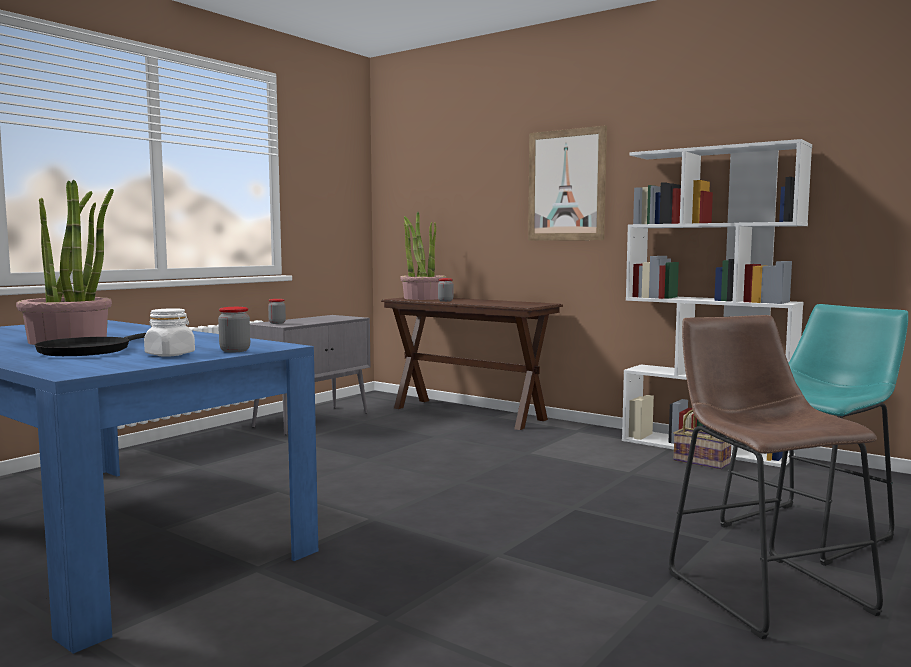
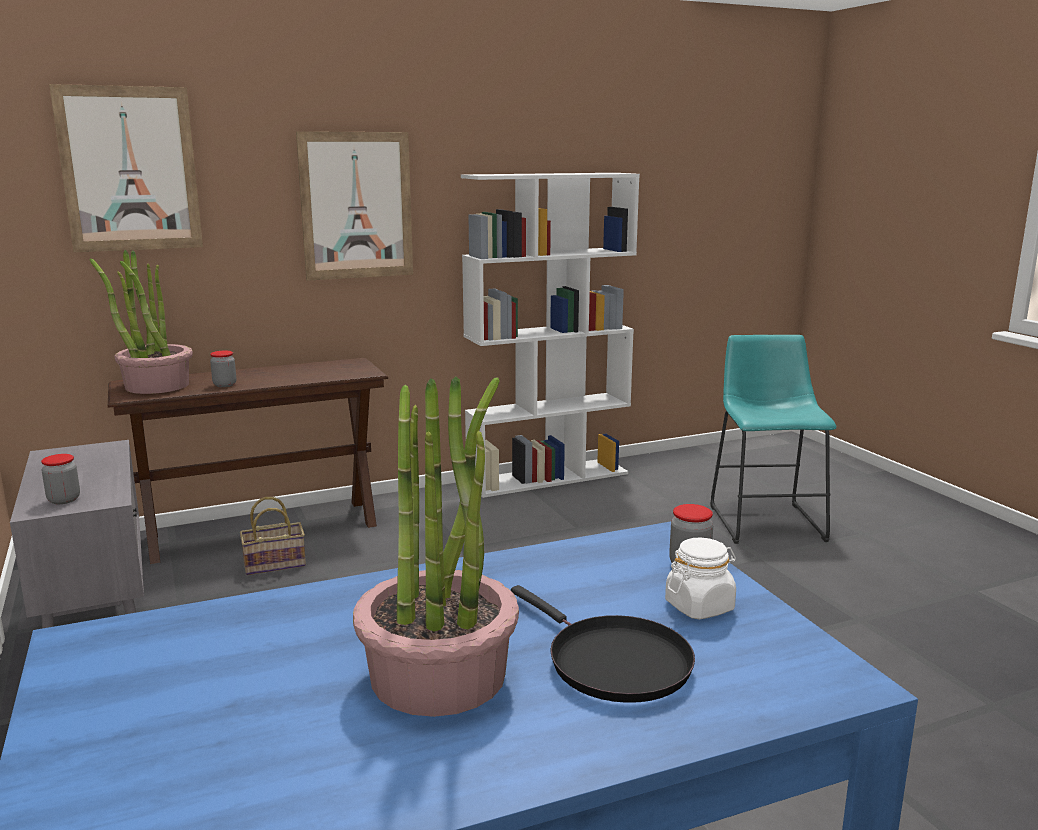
camera: 60 degrees left, 10 degrees up
brown stool [669,315,883,639] -> none
basket [674,410,731,469] -> basket moved to [240,497,306,575]
none -> picture [49,84,203,252]

